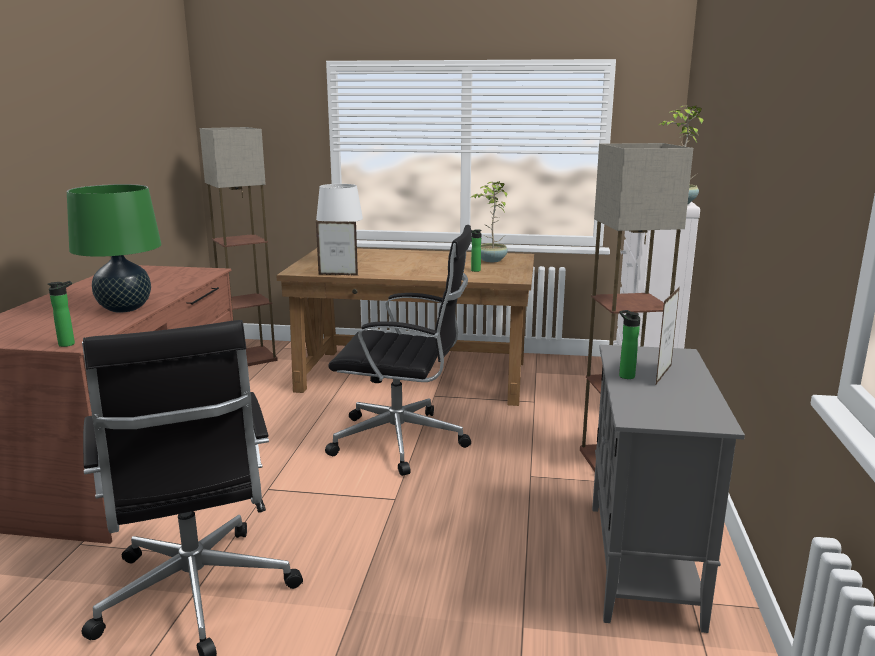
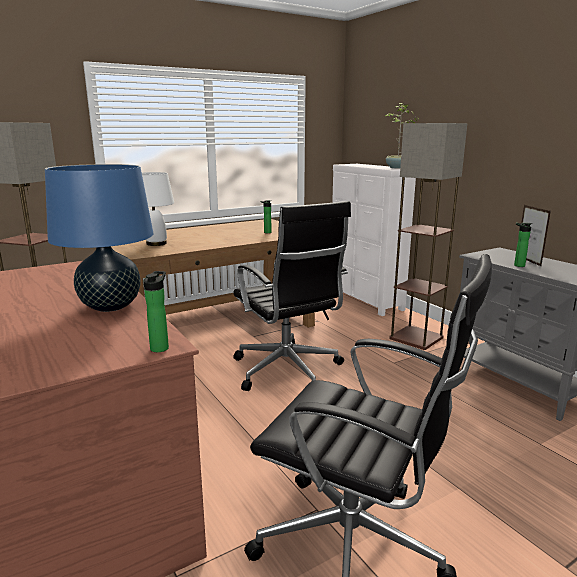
camera: 40 degrees left, 0 degrees up
green table lamp [67,184,161,313] -> blue table lamp [45,164,153,312]
picture frame [316,221,358,276] -> none
black office chair [325,225,472,476] -> black office chair turned 90 degrees clockwise [233,201,351,391]
potted plant [472,181,508,262] -> none

